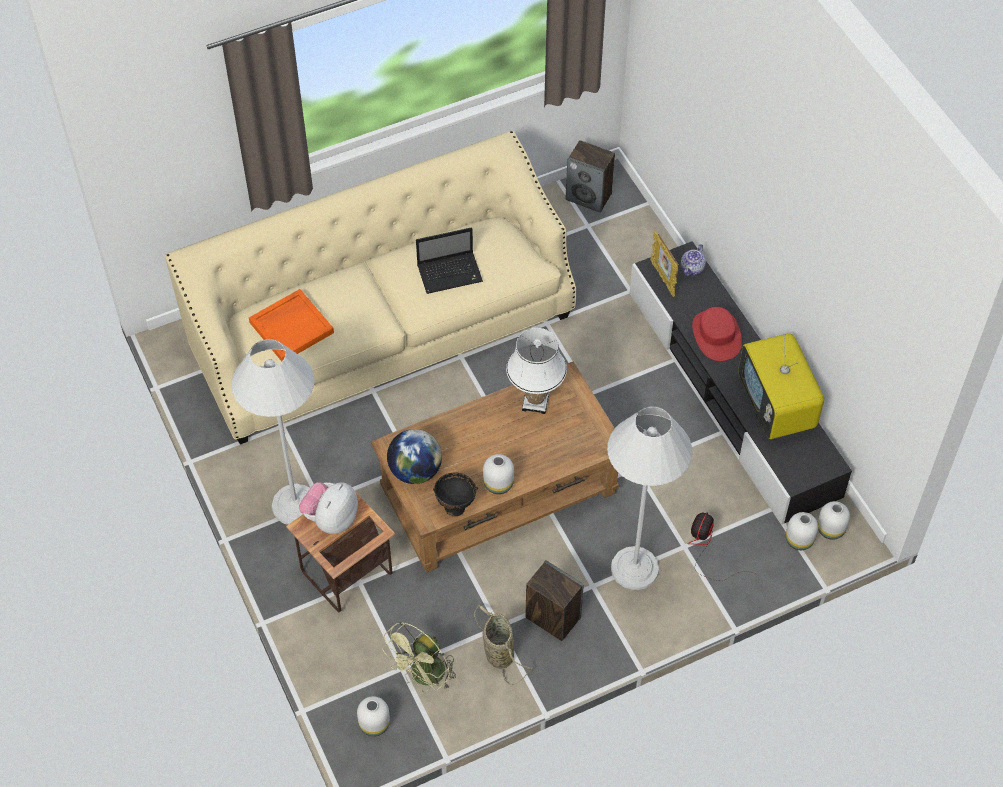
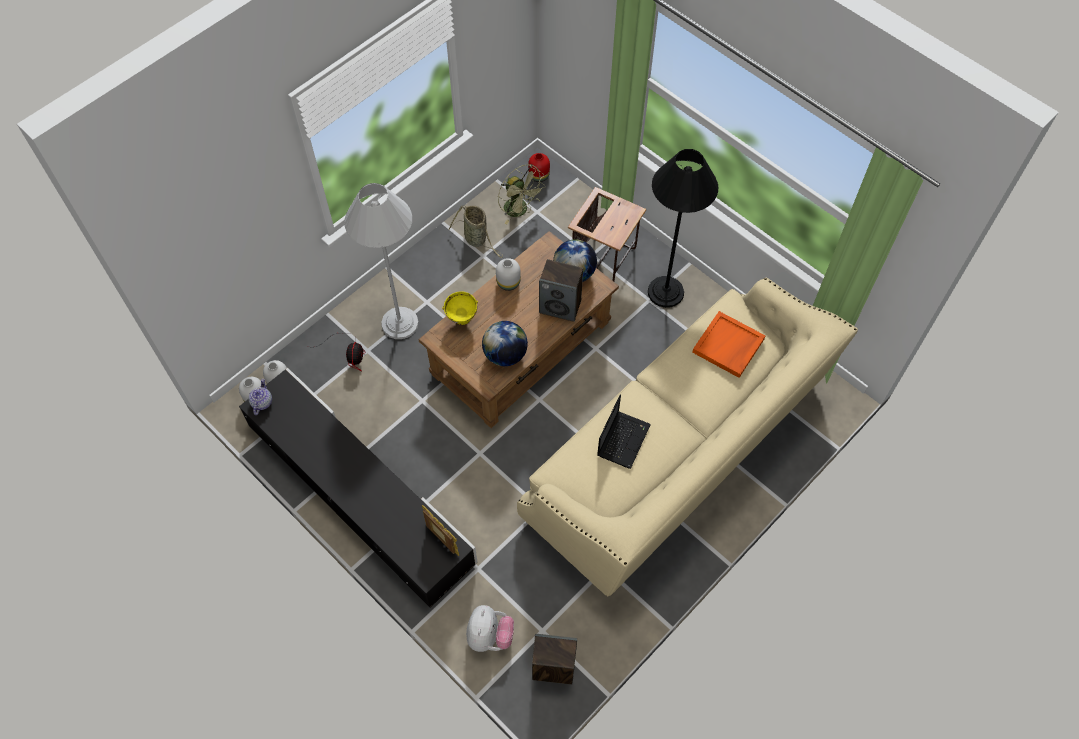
camera: 160 degrees right, 5 degrees up
white floor lamp [231,339,314,525] -> black floor lamp [648,149,718,308]
plush toy [299,482,358,534] -> plush toy moved to [466,605,514,652]
white vase [357,696,390,736] -> red vase [528,153,550,182]
green fan [382,622,456,693] -> green fan turned 120 degrees clockwise [498,164,546,224]
laptop [416,227,483,294] -> laptop turned 150 degrees clockwise [597,395,651,469]
black bowl [433,473,478,516] -> none
white table lamp [506,328,567,414] -> globe [482,321,528,366]
speaker [526,560,584,641] -> speaker moved to [539,259,583,322]
teapot [681,244,706,276] -> teapot moved to [248,379,272,415]
red hat [692,307,742,361] -> none
television [738,334,824,439] -> none
none -> yellow bowl [442,291,478,325]

